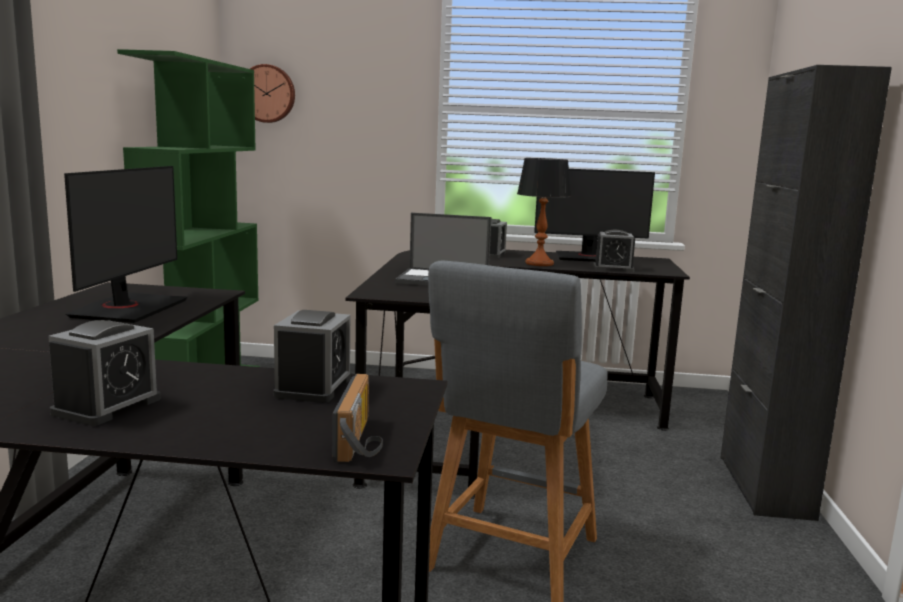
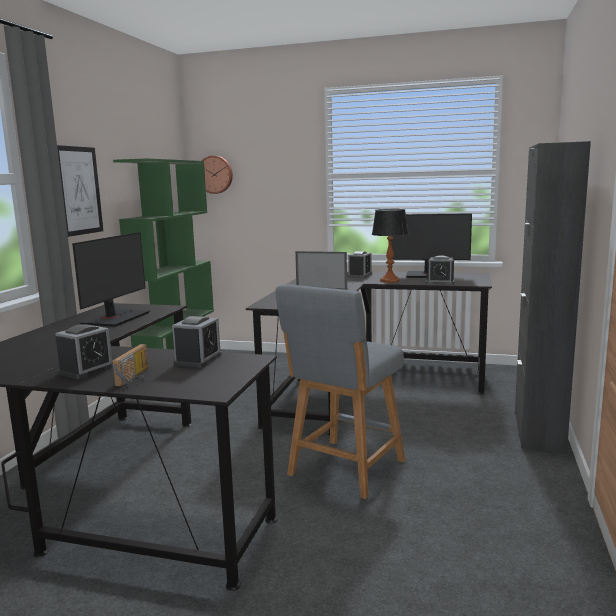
camera: 10 degrees right, 0 degrees up
radio [332,374,383,462] -> radio moved to [111,344,148,386]
none -> picture [57,145,103,237]

